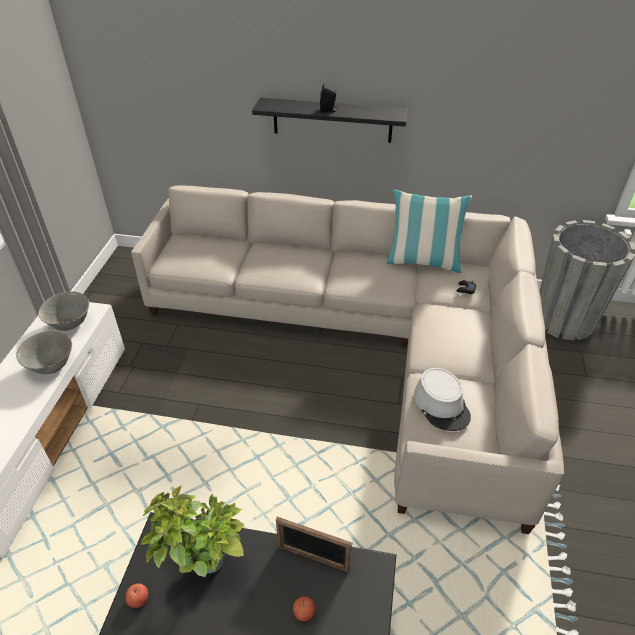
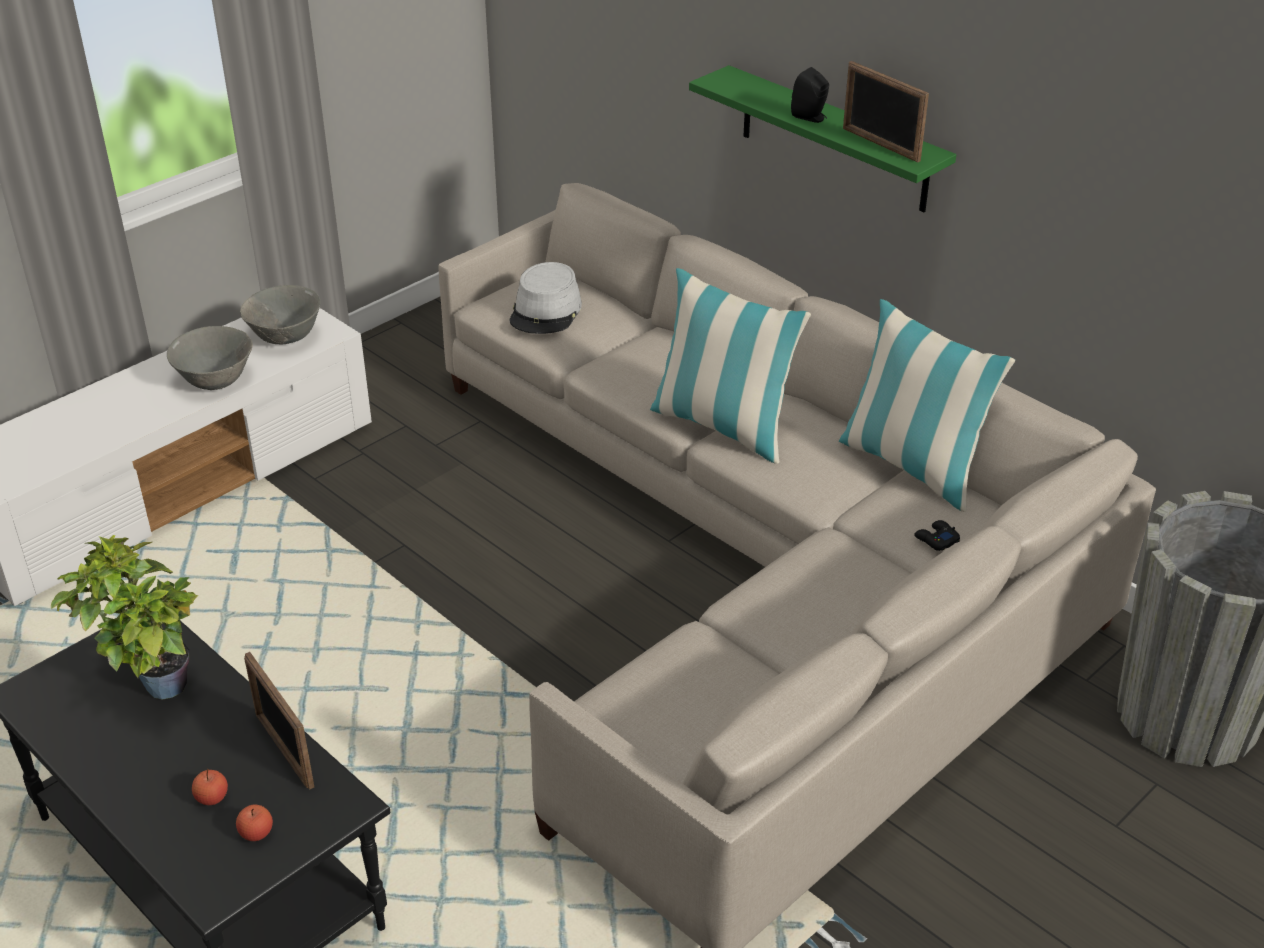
camera: 35 degrees right, 5 degrees down
apple [125,584,148,608] -> apple moved to [236,804,273,841]
black shelf [252,98,408,143] -> green shelf [689,65,956,212]
grey hat [414,368,471,431] -> grey hat moved to [510,262,582,334]
none -> pillow [650,268,811,464]
none -> picture frame [843,61,929,163]

